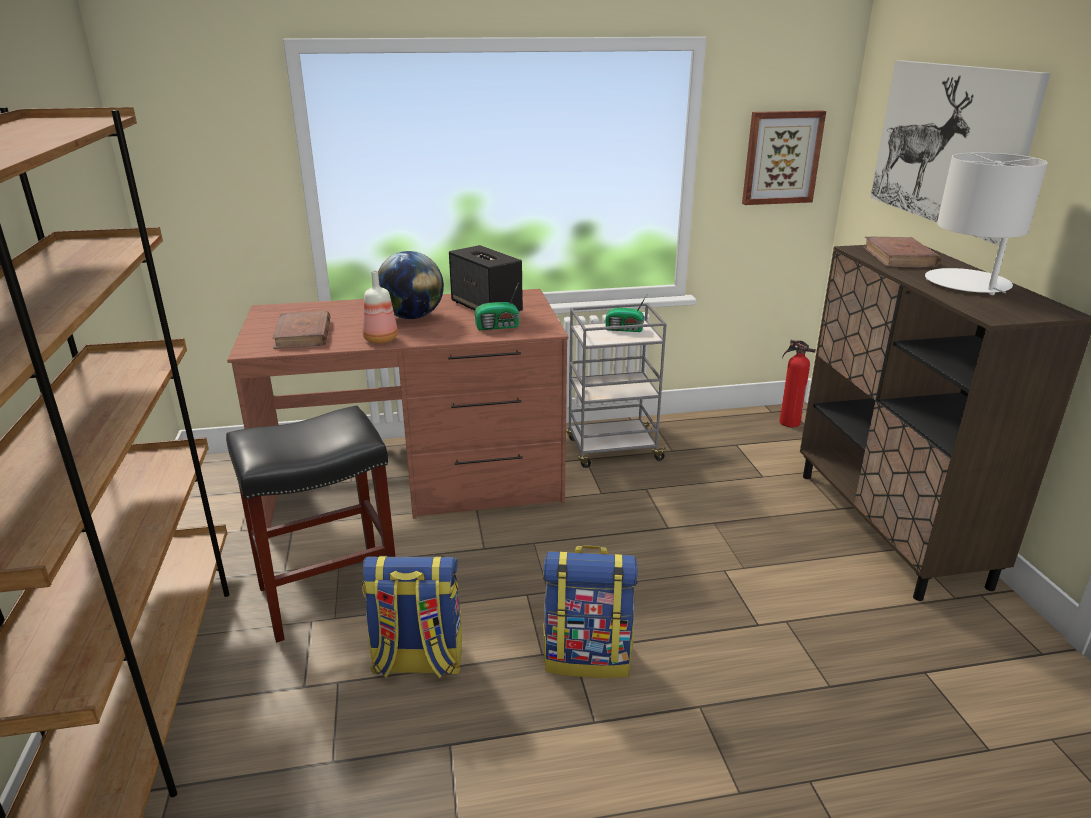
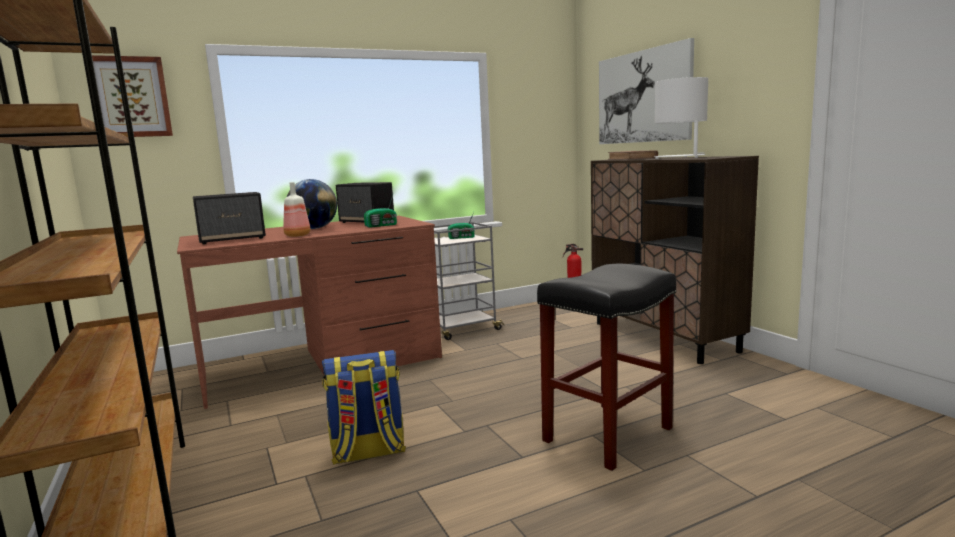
camera: 15 degrees left, 15 degrees down
black stool [226,405,396,642] -> black stool moved to [537,264,677,471]
brown book [272,311,330,349] -> speaker [193,192,266,245]
backpack [543,546,638,678] -> none
picture [742,110,826,205] -> picture moved to [92,55,173,137]

